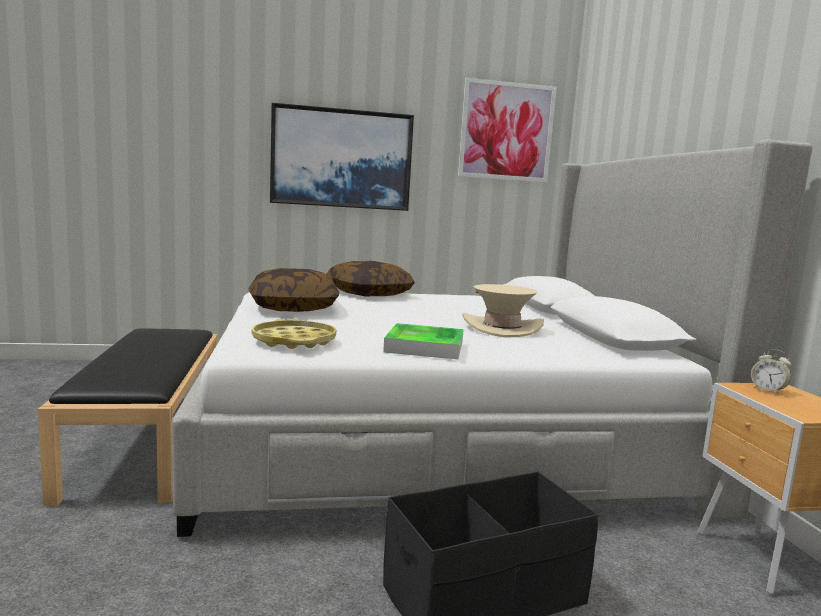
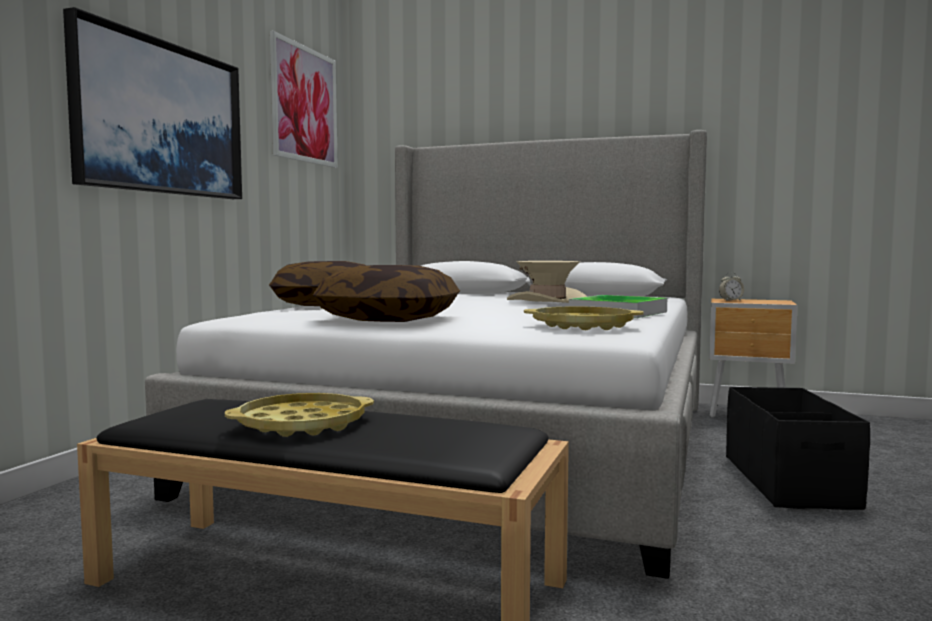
camera: 60 degrees left, 5 degrees down
none -> yellow tray [225,393,374,437]

